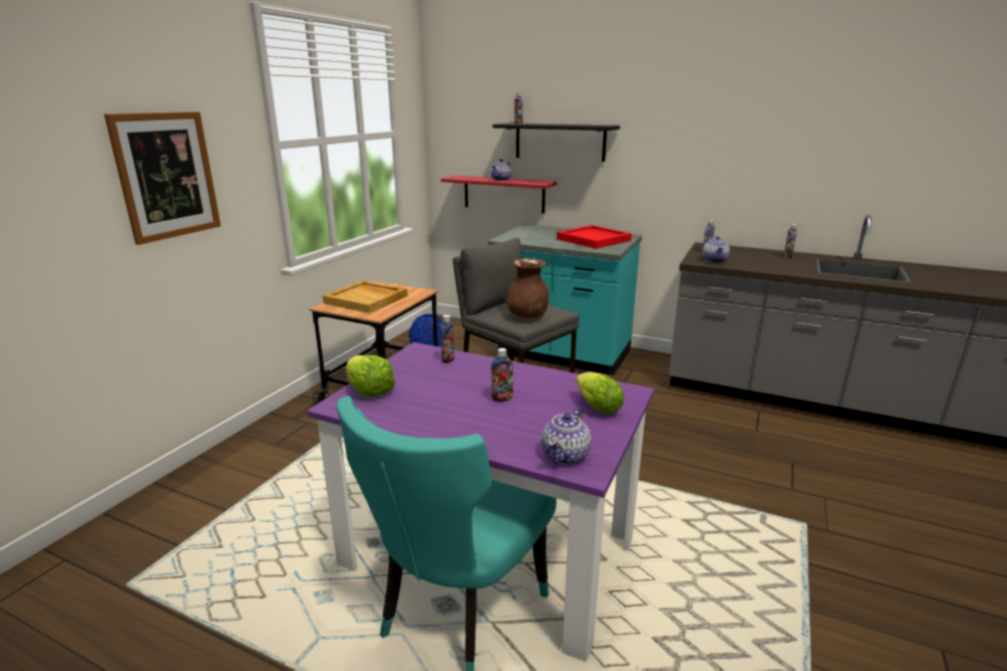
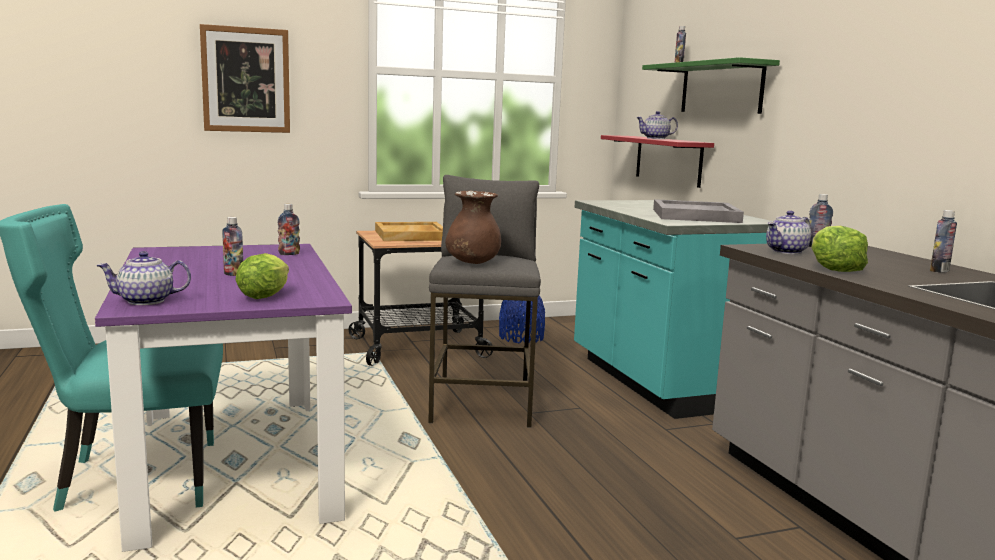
camera: 45 degrees right, 10 degrees down
lettuce [346,355,395,397] -> lettuce moved to [811,226,868,272]
black shelf [493,123,620,162] -> green shelf [642,57,780,114]
red tray [557,225,632,249] -> grey tray [653,199,744,223]

